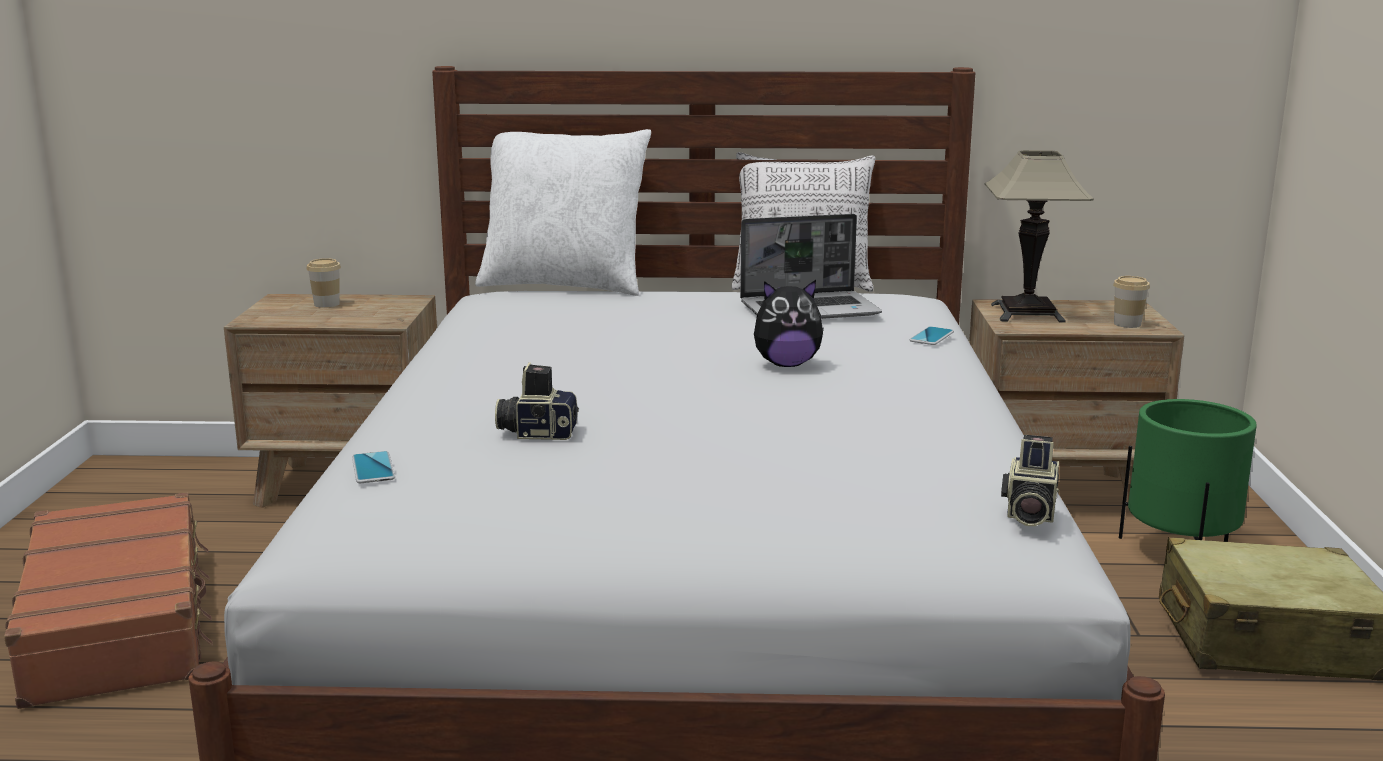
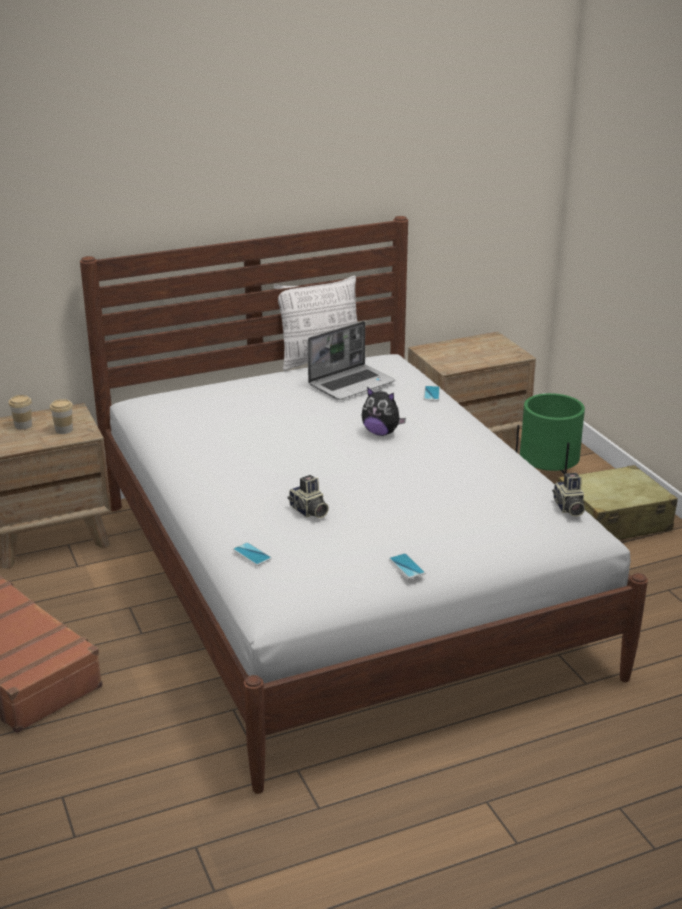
camera: 25 degrees left, 10 degrees up
white pillow [475,129,651,296] -> none
camera [495,362,579,440] -> camera turned 105 degrees counterclockwise [288,475,329,518]
plush toy [754,280,824,367] -> plush toy turned 60 degrees clockwise [361,387,406,436]
table lamp [985,150,1094,322] -> none
cup [1113,276,1150,328] -> cup moved to [50,399,73,434]
none -> phone [389,553,425,579]

